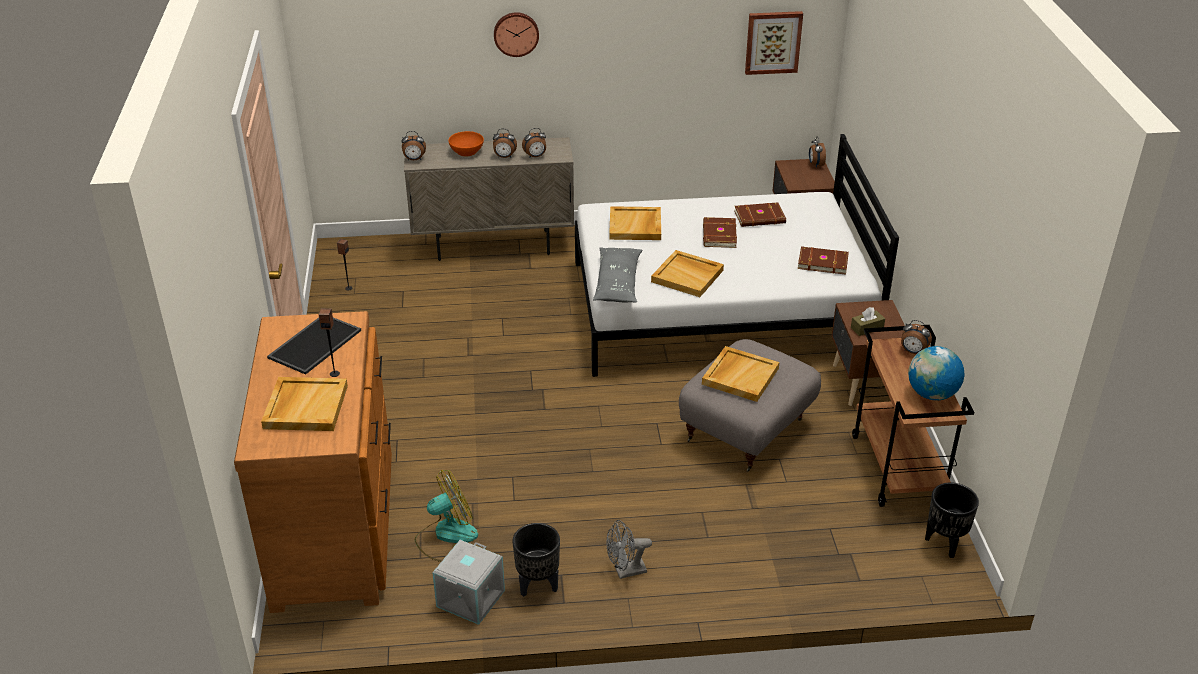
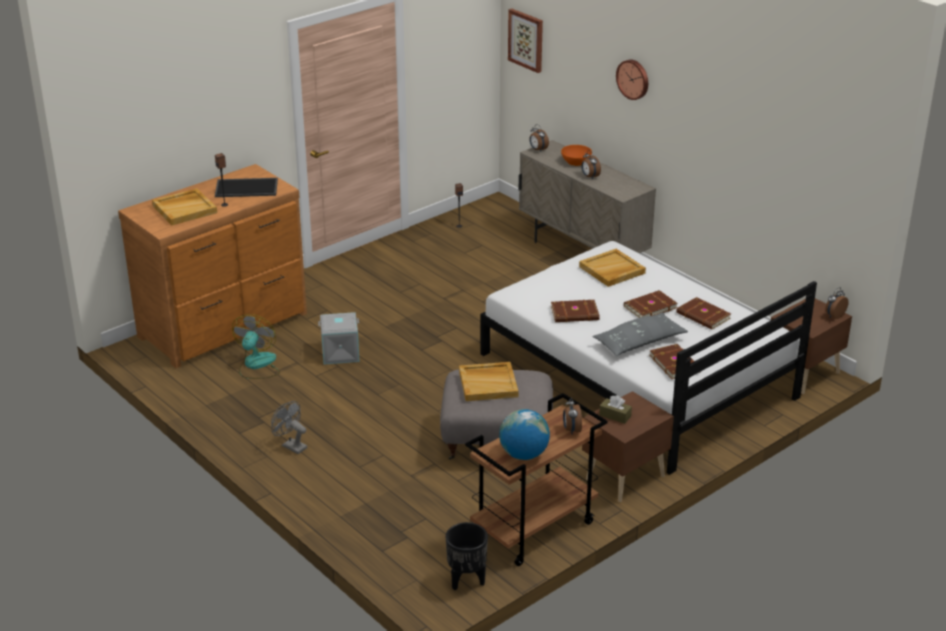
camera: 55 degrees right, 5 degrees down
fan [415,470,478,562] -> fan turned 105 degrees counterclockwise [232,314,280,379]
grey storage box [432,540,505,625] -> grey storage box moved to [318,312,359,365]
black planter [512,523,560,597] -> none
alarm clock [522,128,546,158] -> none
grey pillow [593,247,642,303] -> grey pillow moved to [592,312,688,356]
beige tray [651,250,724,297] -> brown book [551,300,600,322]
picture [745,11,803,75] -> picture moved to [508,9,543,73]

